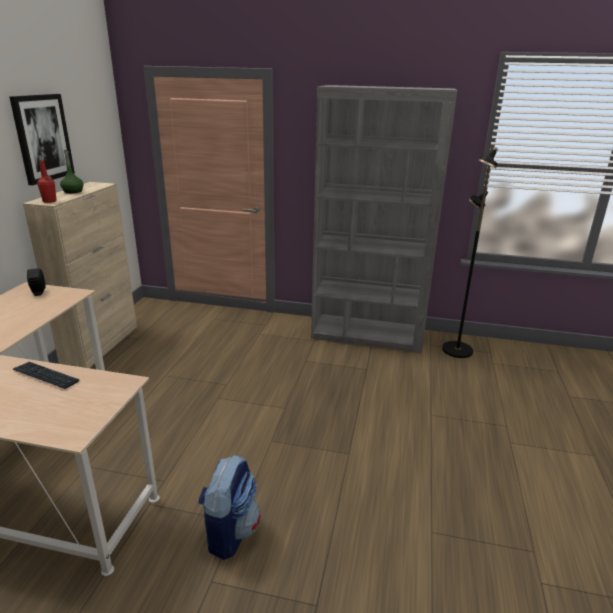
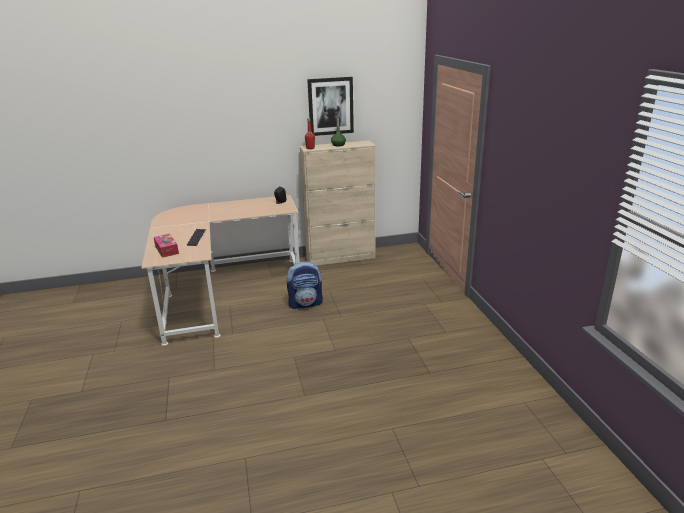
camera: 65 degrees right, 0 degrees up
backpack [198,455,260,560] -> backpack moved to [287,261,323,309]
grey bookcase [311,85,457,354] -> none
black floor lamp [442,144,498,358] -> none
none -> tissue box [154,234,179,258]

